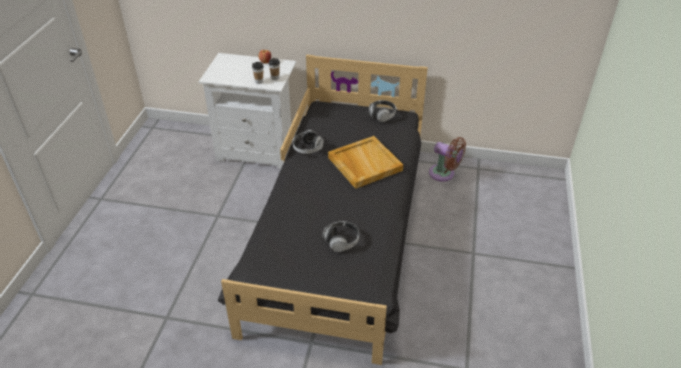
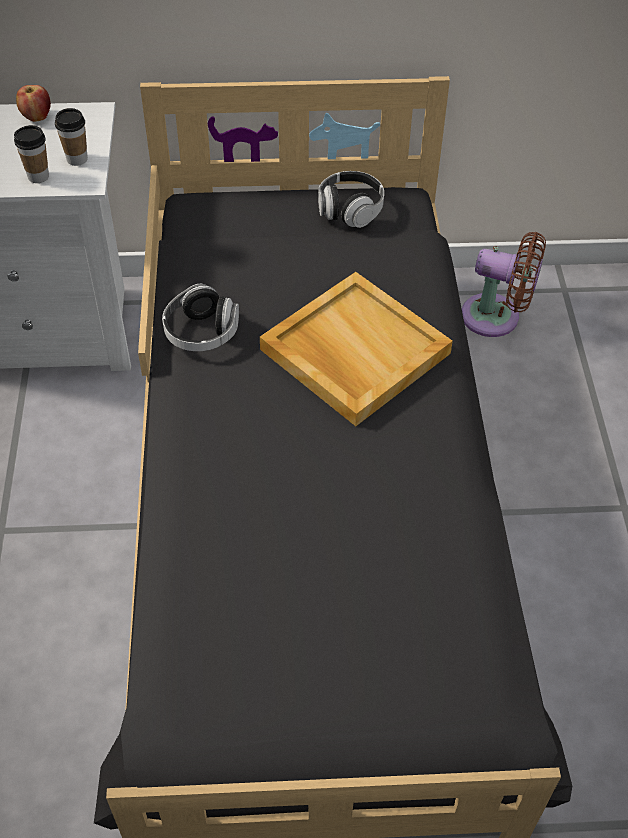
camera: 15 degrees left, 10 degrees up
headphones [322,221,359,252] -> none

